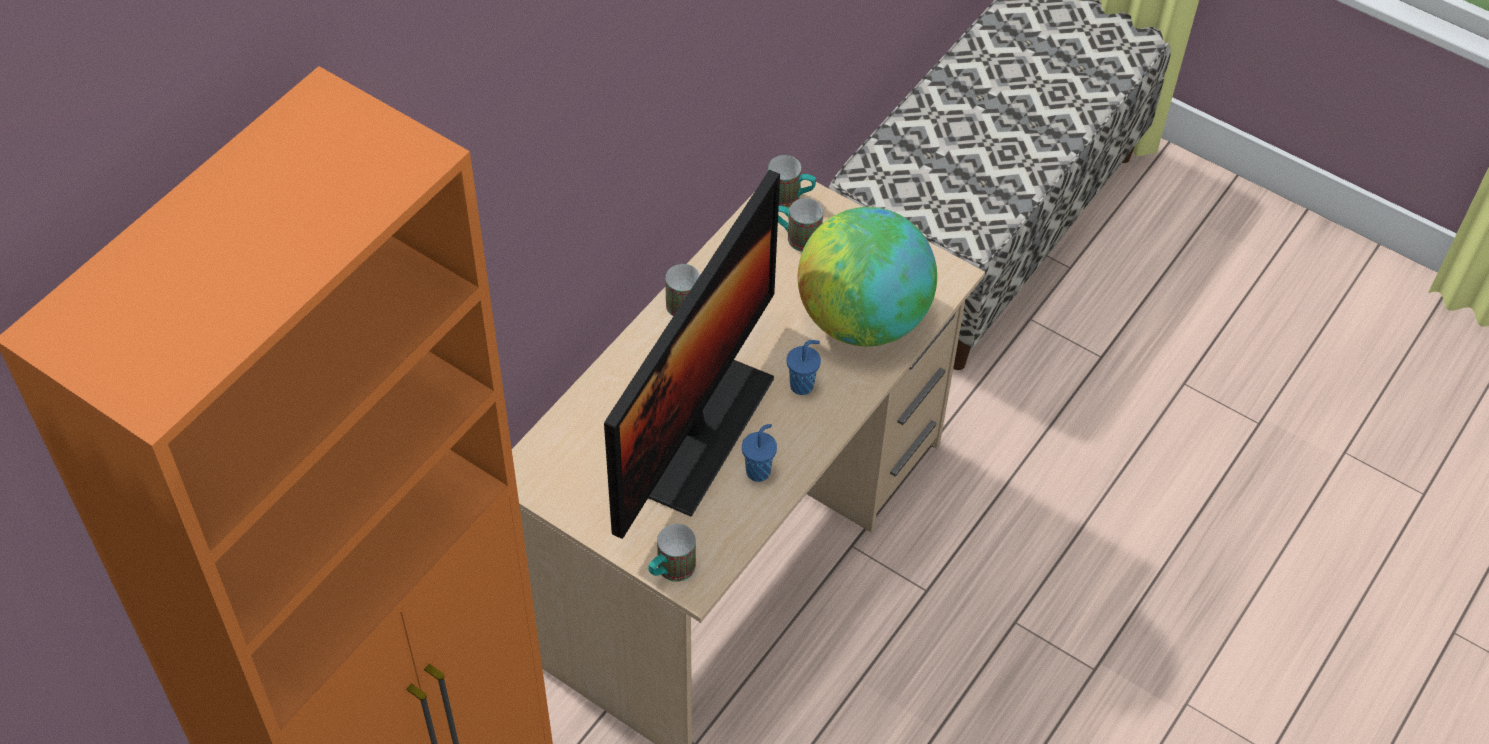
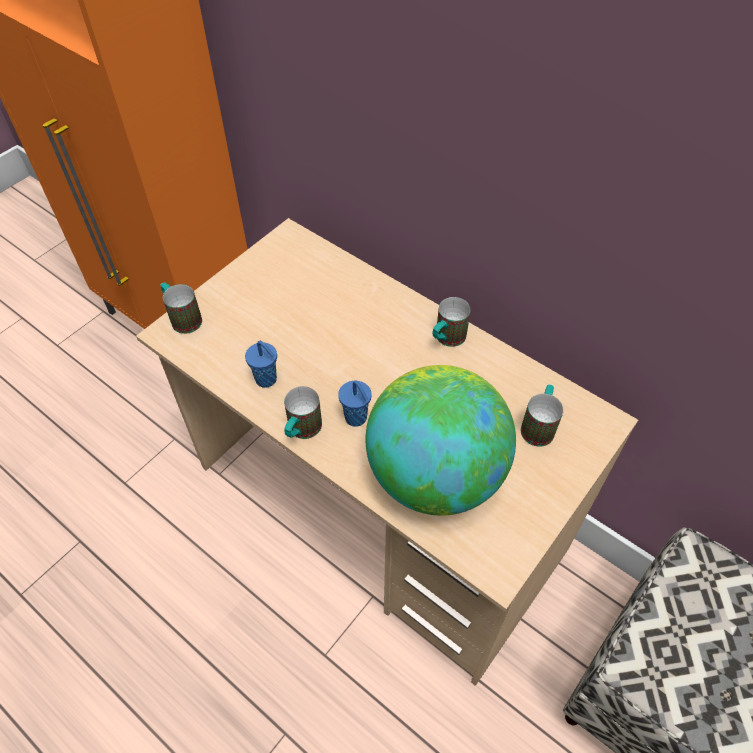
camera: 95 degrees right, 0 degrees up
monitor [604,170,780,539] -> none
mug [768,155,816,208] -> mug moved to [284,386,322,439]

